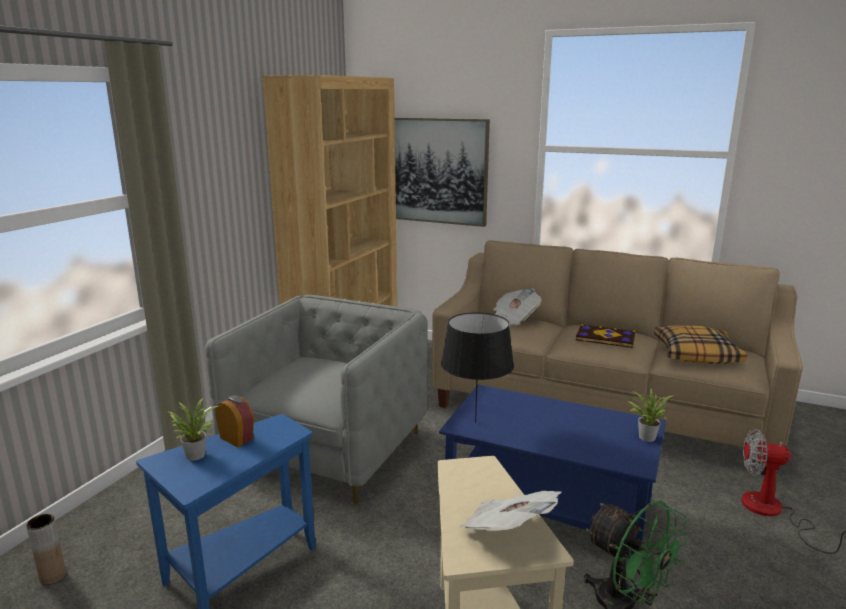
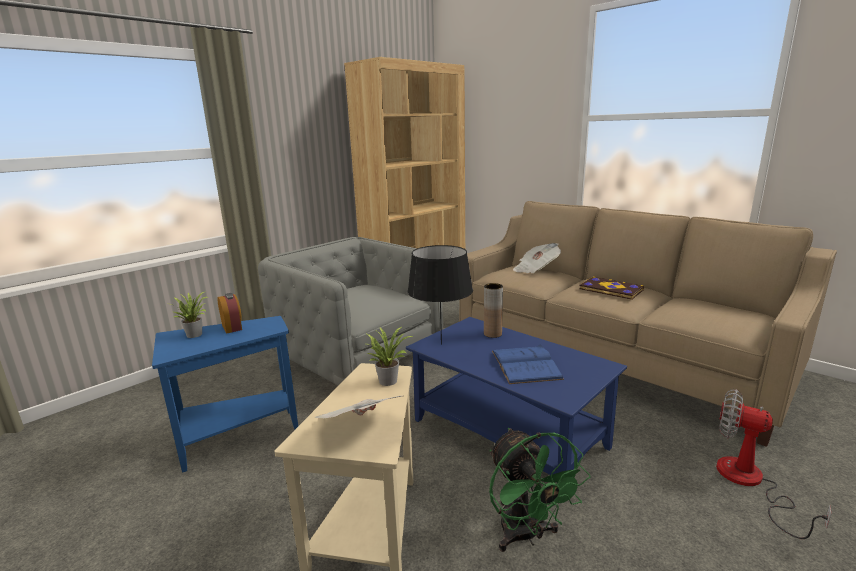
camera: 20 degrees right, 0 degrees up
brown vase [26,514,66,585] -> brown vase moved to [484,283,503,338]
grey armchair [204,295,428,504] -> grey armchair turned 90 degrees counterclockwise [258,237,443,386]
picture [395,118,490,227] -> none
potted plant [626,389,675,442] -> potted plant moved to [367,327,413,386]
pillow [654,325,747,364] -> none
none -> blue book [492,345,564,384]

